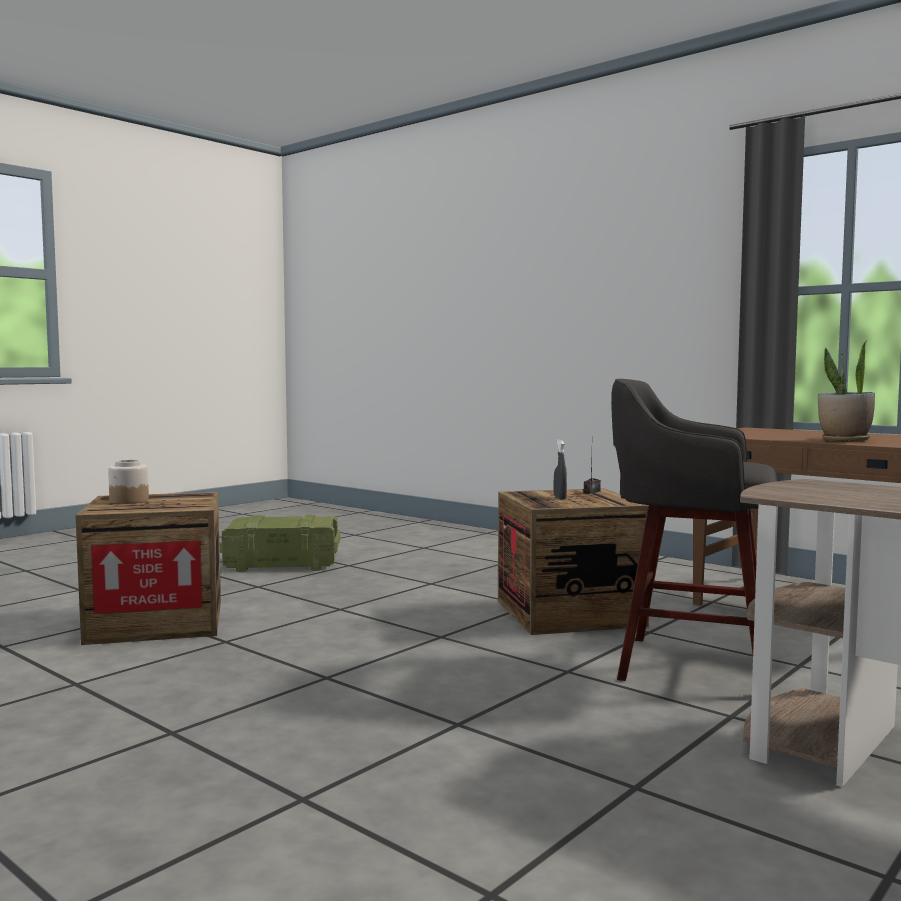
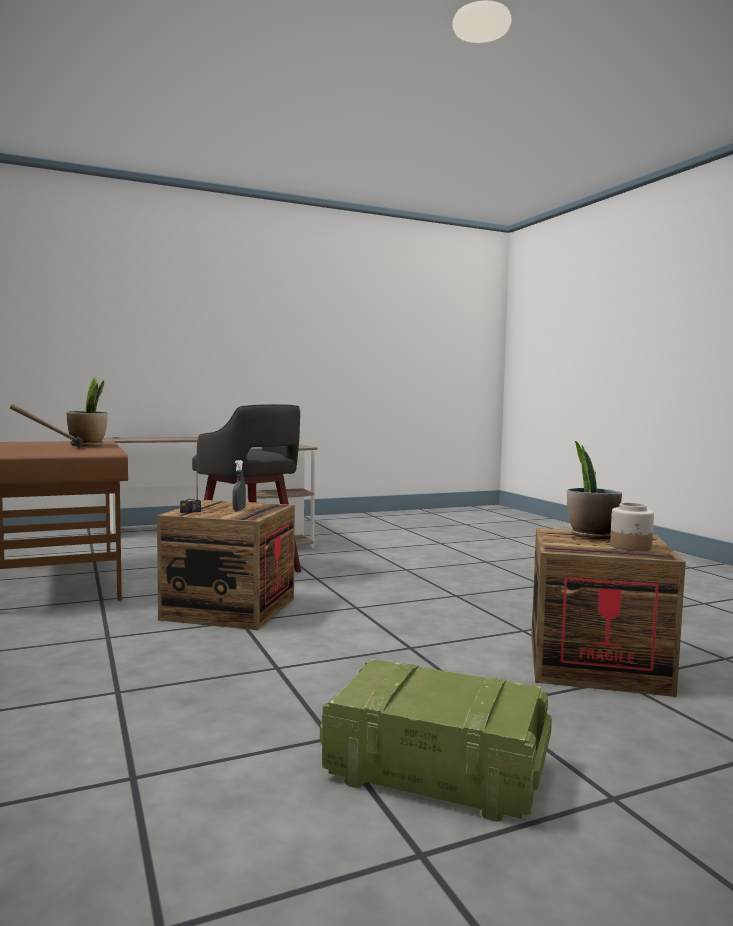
camera: 155 degrees left, 0 degrees up
none -> hammer [10,404,83,448]
none -> potted plant [567,441,622,540]

